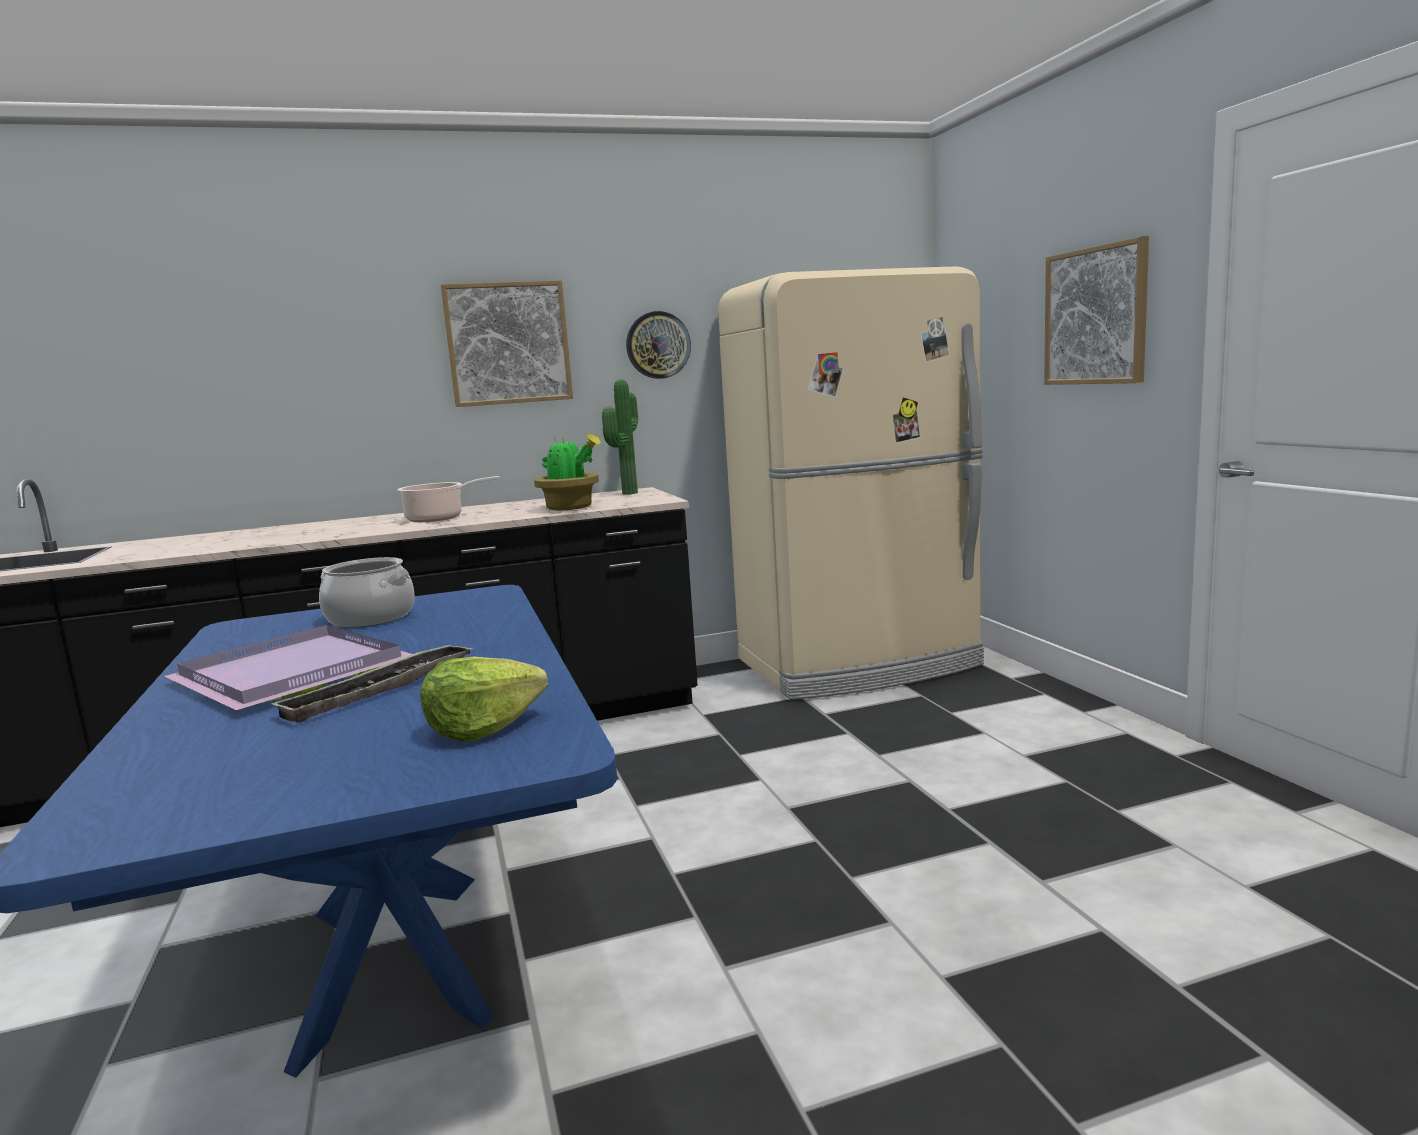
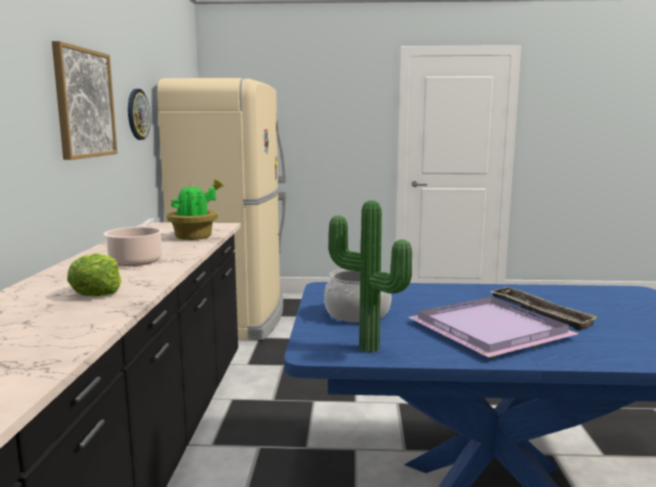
camera: 70 degrees left, 0 degrees up
lettuce [420,657,548,742] -> lettuce moved to [67,253,122,296]
potted plant [602,380,638,495] -> potted plant moved to [329,200,412,353]
picture [1044,236,1149,385] -> none

